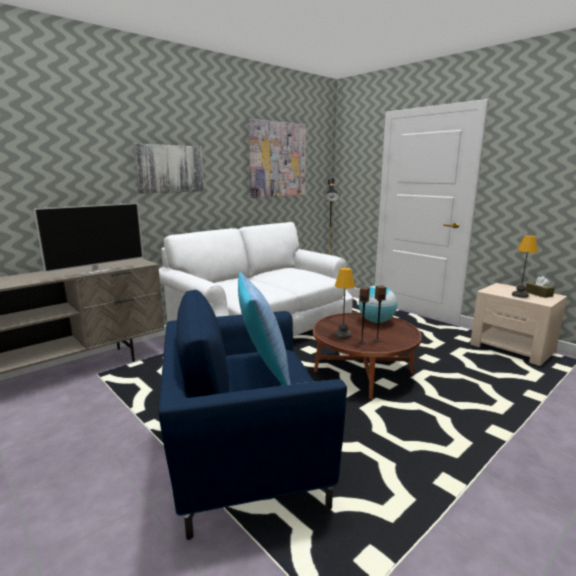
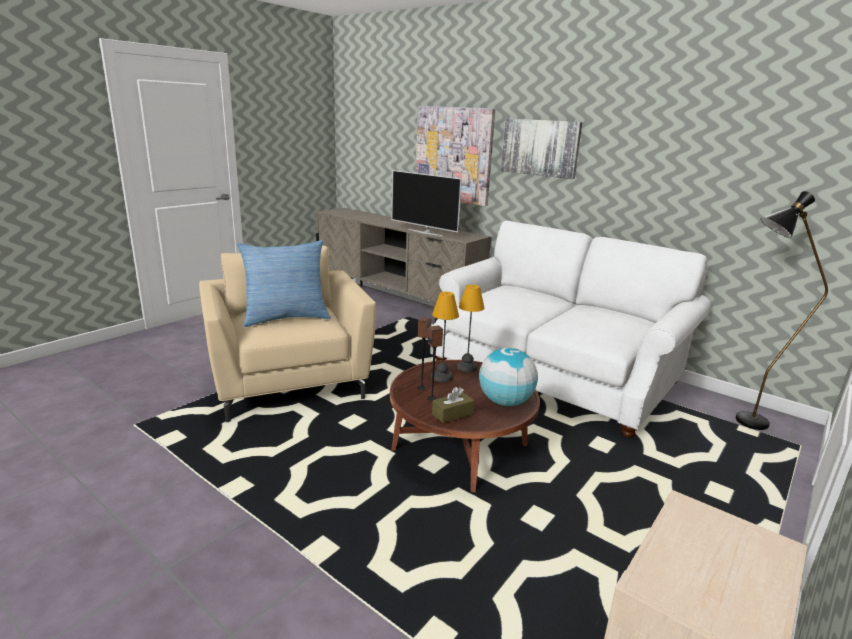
camera: 80 degrees right, 5 degrees up
blue armchair [159,290,347,540] -> beige armchair [199,245,376,422]
picture [249,119,306,198] -> picture moved to [416,106,495,206]
table lamp [512,235,538,298] -> table lamp moved to [457,285,484,373]
brown tissue box [525,276,555,298] -> brown tissue box moved to [432,387,474,423]

